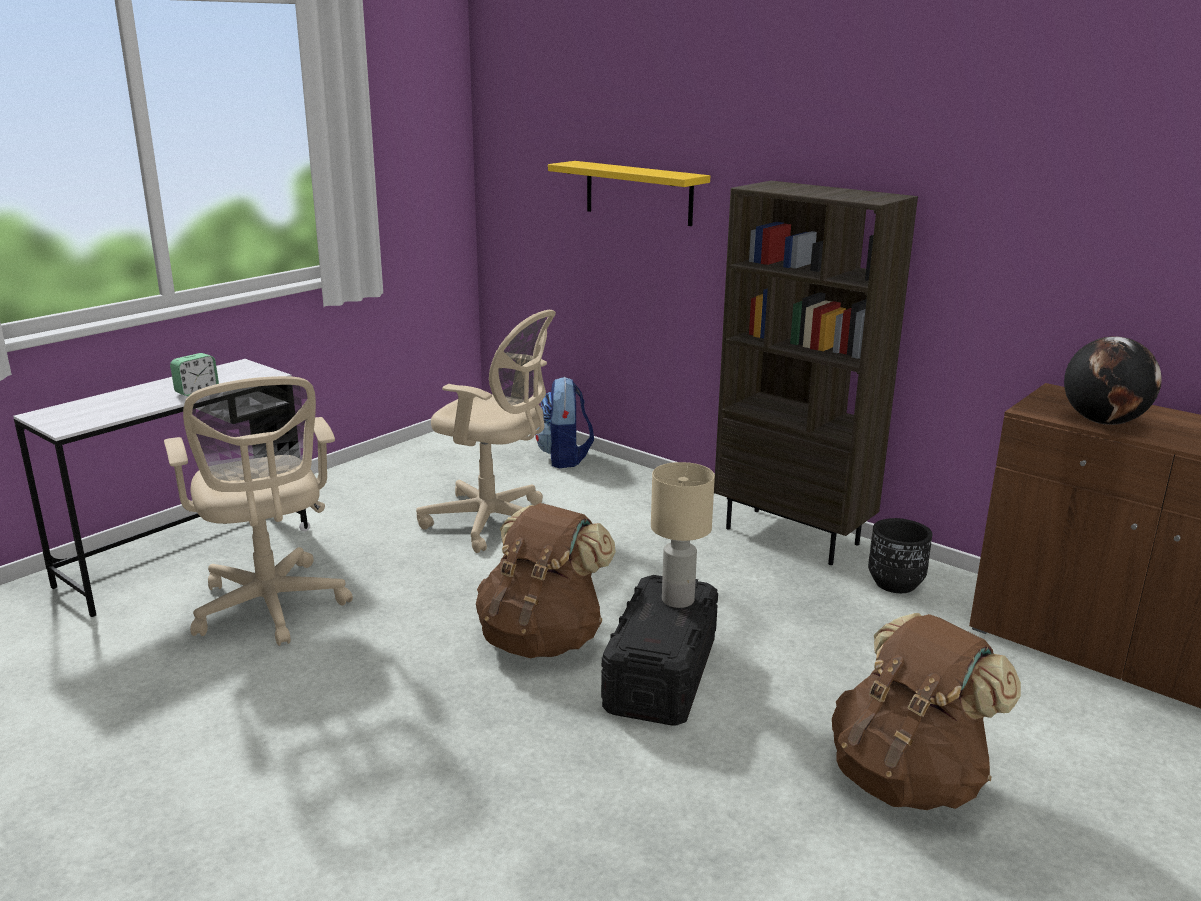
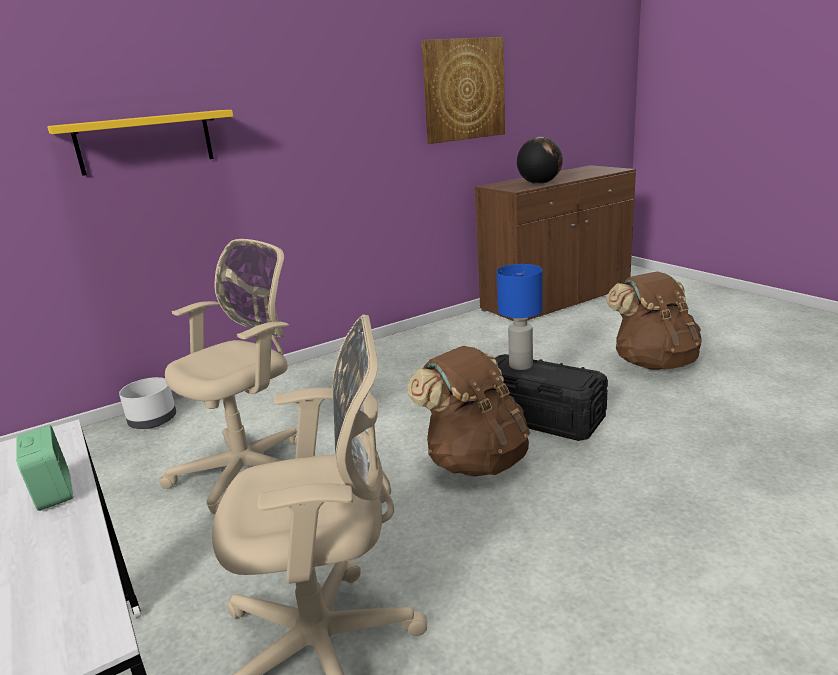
camera: 70 degrees left, 0 degrees up
backpack [535,377,594,468] -> white planter [119,377,176,429]
beige table lamp [651,462,715,608] -> blue table lamp [497,264,543,370]
brown bookcase [714,181,918,565] -> none
black planter [868,518,932,593] -> none
none -> picture [421,37,505,144]

